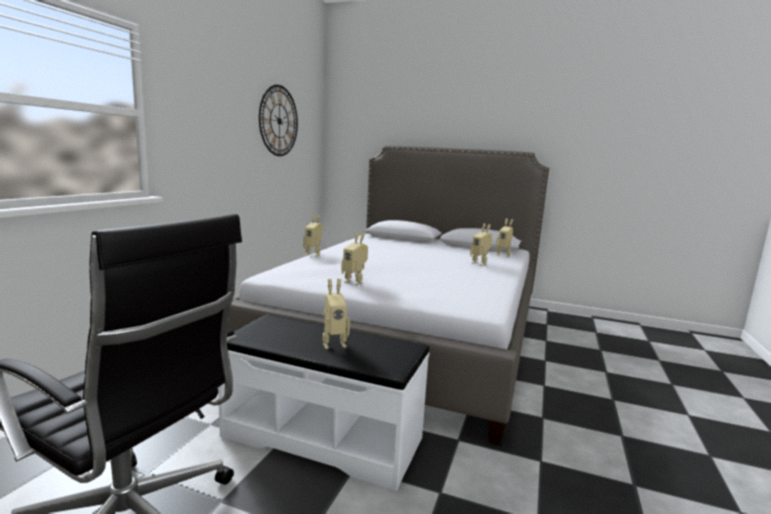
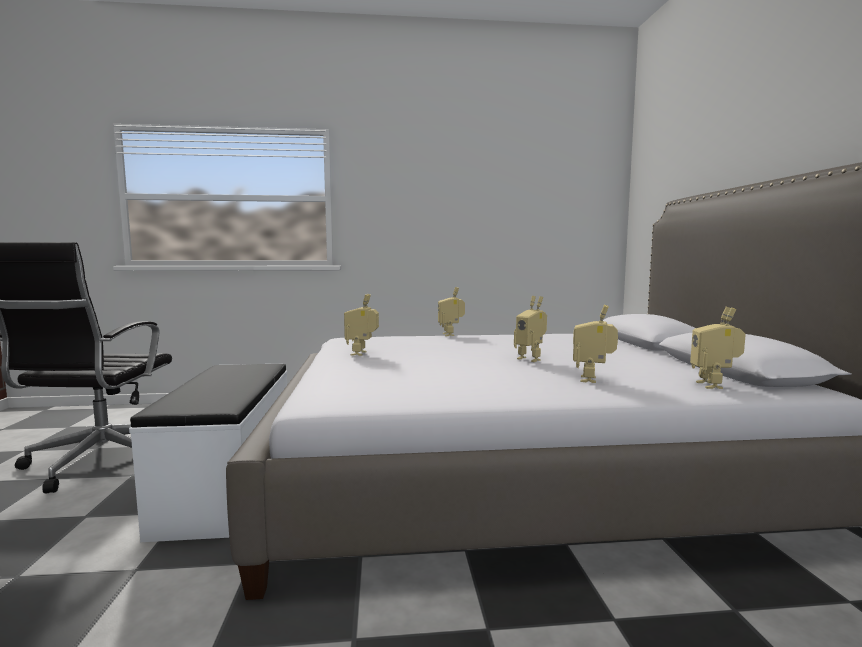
camera: 65 degrees right, 5 degrees down
wall clock [259,85,298,156] -> none
toy robot [323,279,350,349] -> toy robot moved to [514,296,547,362]

